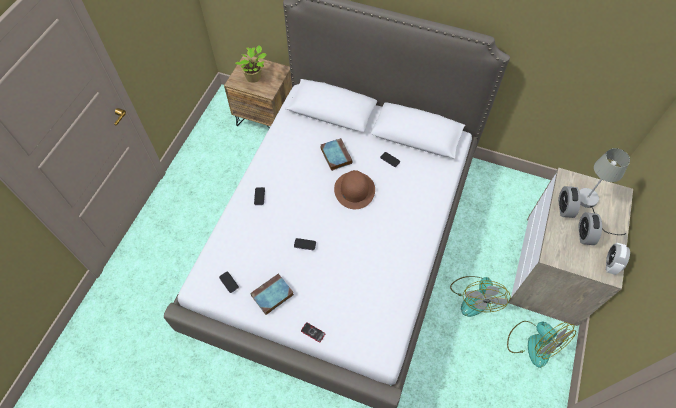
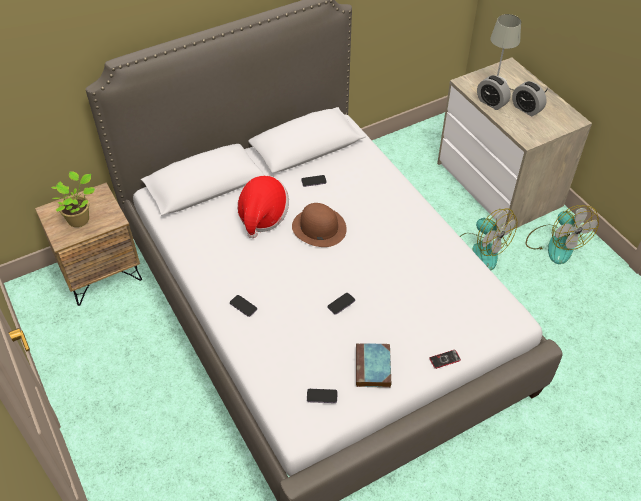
camera: 50 degrees left, 10 degrees down
book [320,138,352,171] -> hat [237,175,289,238]
fan [507,321,576,368] -> fan turned 60 degrees clockwise [526,205,599,264]
alarm clock [606,243,630,275] -> none

